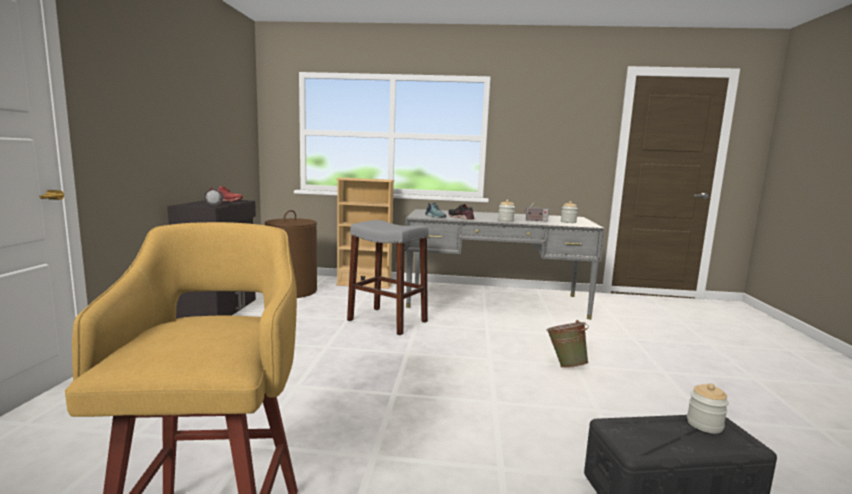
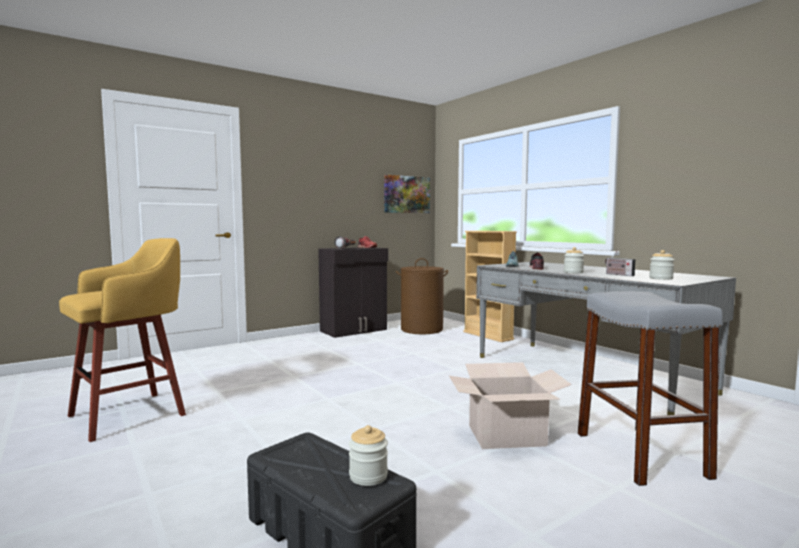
camera: 50 degrees right, 5 degrees down
grey stool [347,220,428,335] -> grey stool moved to [578,291,723,486]
green bucket [546,320,589,368] -> cardboard box [449,362,572,449]
none -> picture [384,175,430,213]

